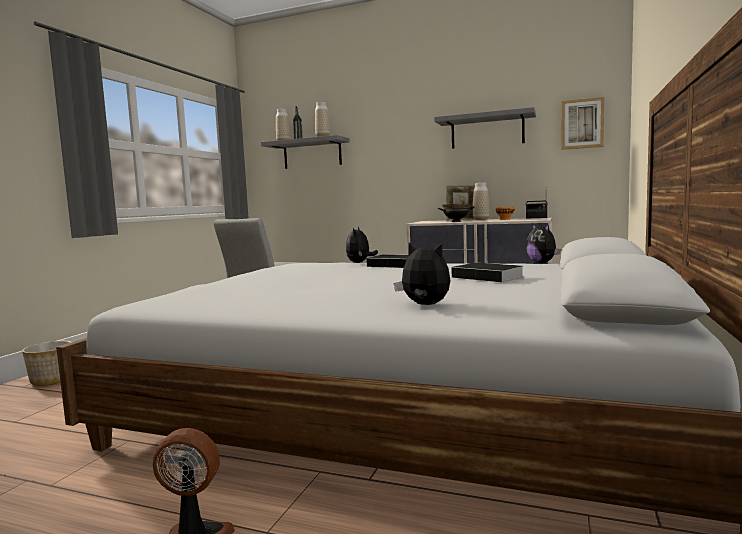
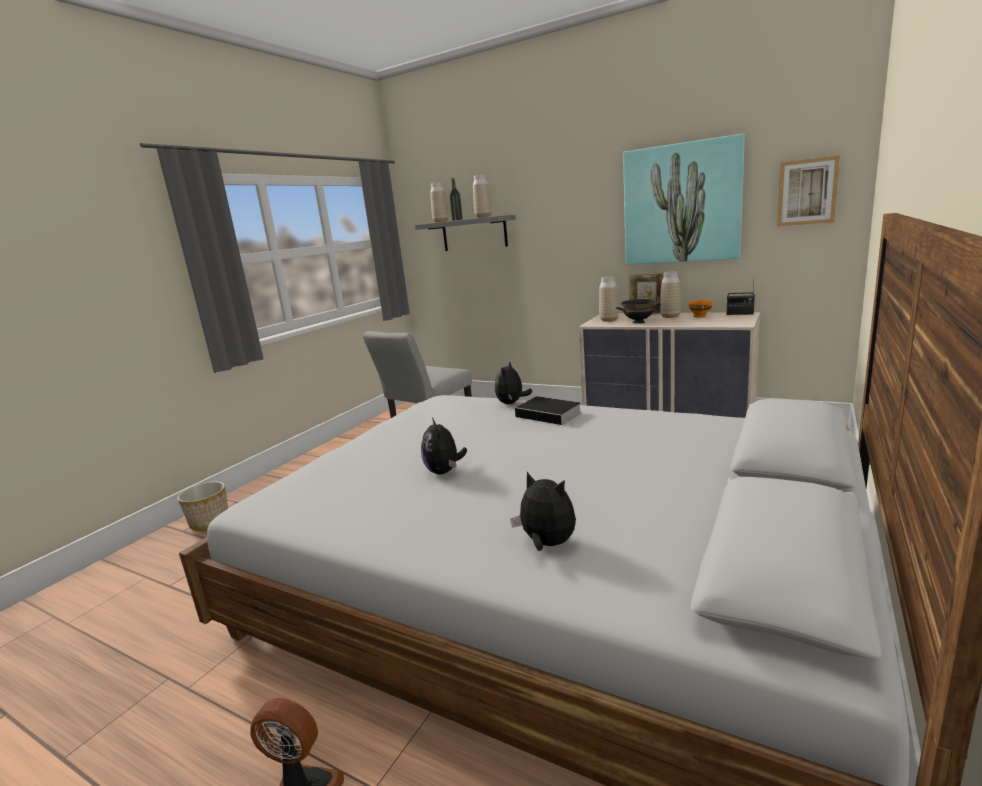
camera: 10 degrees right, 10 degrees up
grey shelf [434,107,536,149] -> picture [623,133,745,264]
book [451,263,524,283] -> none
plush toy [526,223,561,263] -> plush toy moved to [421,417,467,474]
none -> vase [599,276,619,322]

